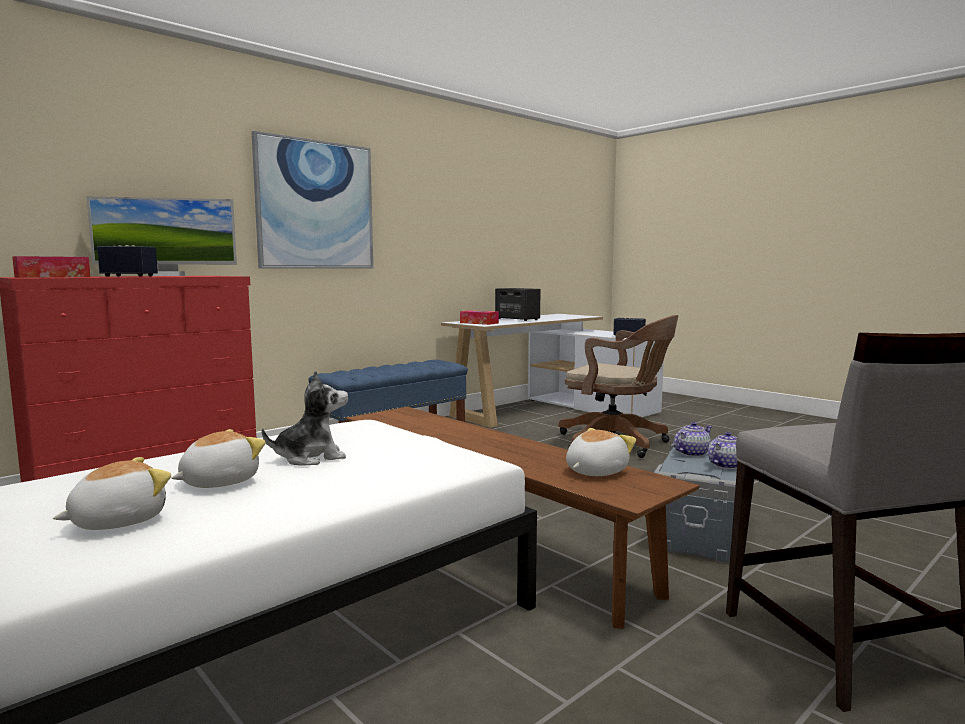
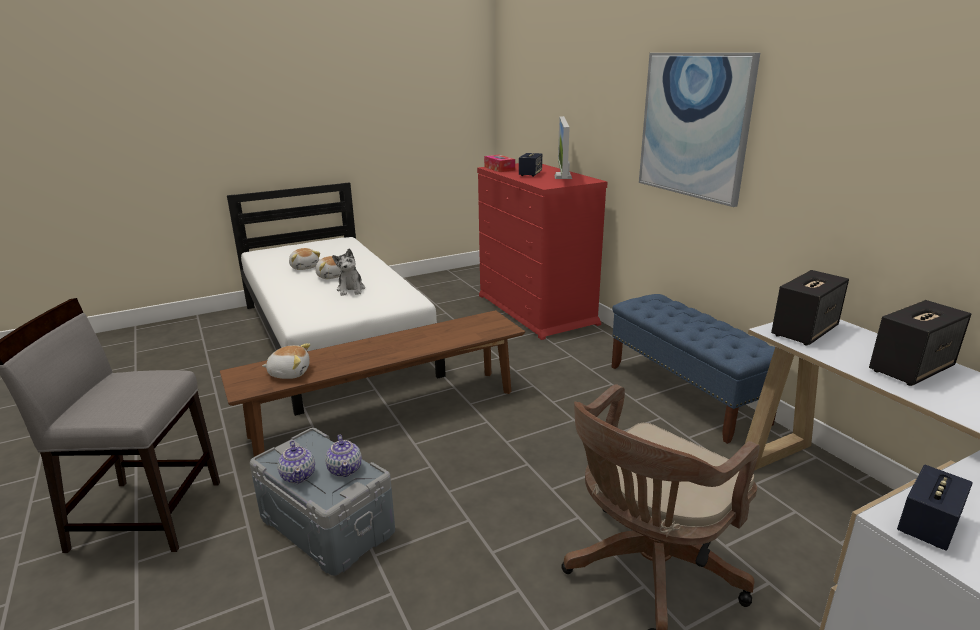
camera: 105 degrees right, 15 degrees up
tissue box [460,310,499,325] -> speaker [771,270,849,346]
plush toy [566,428,636,476] -> plush toy turned 60 degrees counterclockwise [262,343,310,379]

